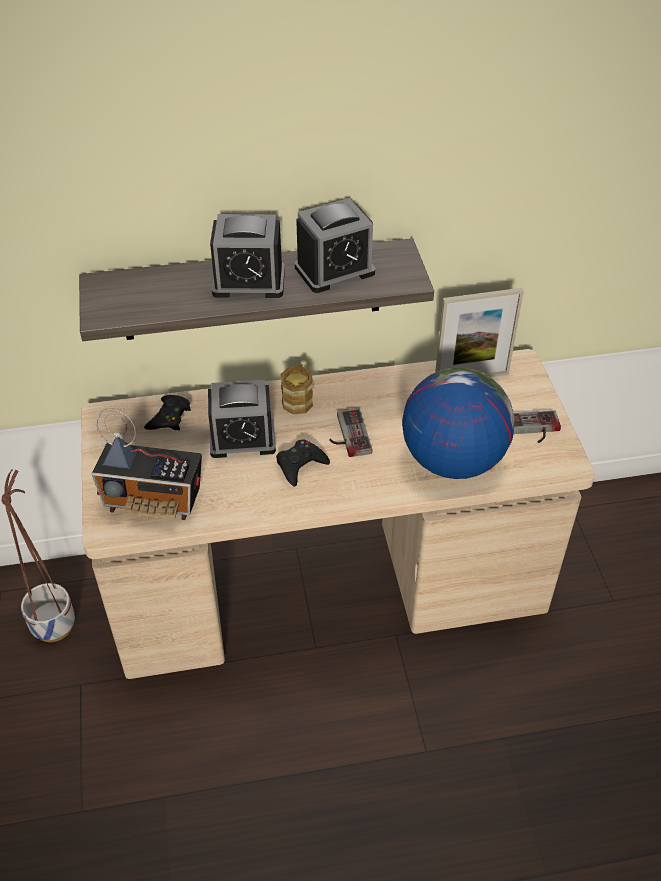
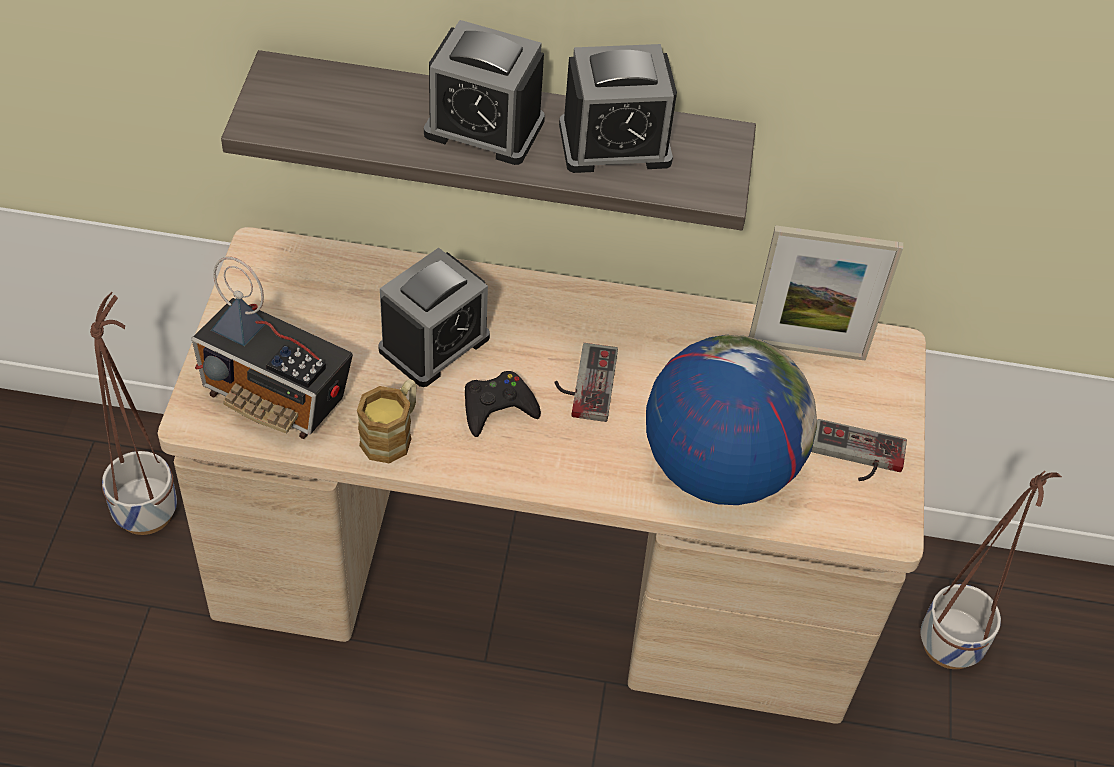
camera: 15 degrees right, 5 degrees up
black game controller [144,395,191,431] -> none
alarm clock [208,380,276,458] -> alarm clock turned 60 degrees counterclockwise [378,248,490,387]
mug [281,360,313,414] -> mug moved to [357,379,417,463]
none -> planter [921,471,1062,669]

